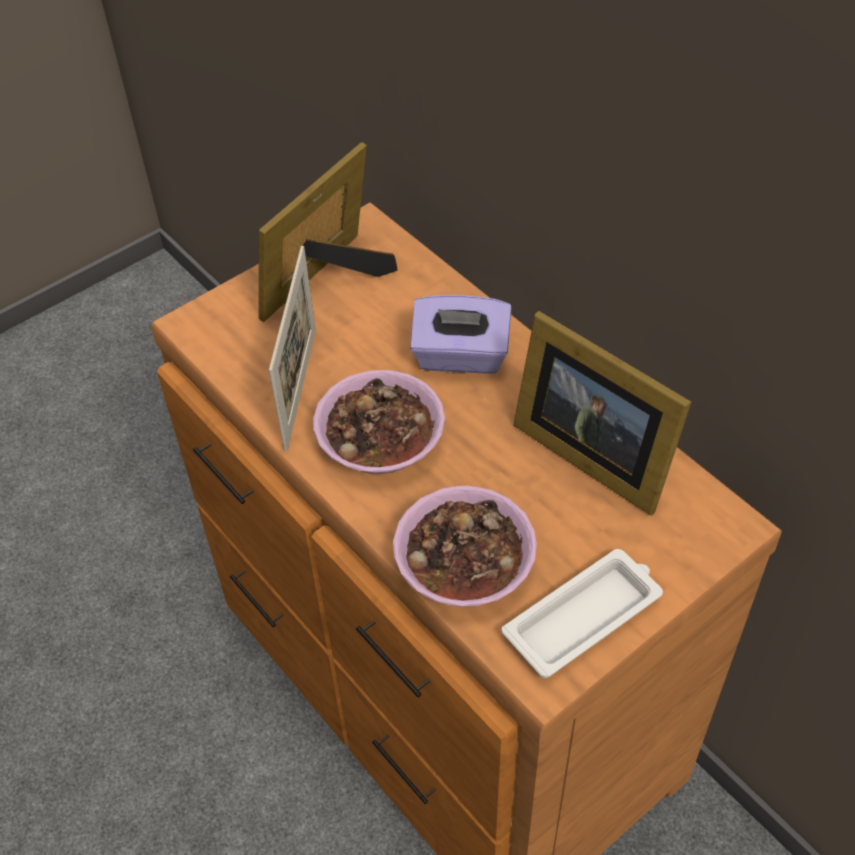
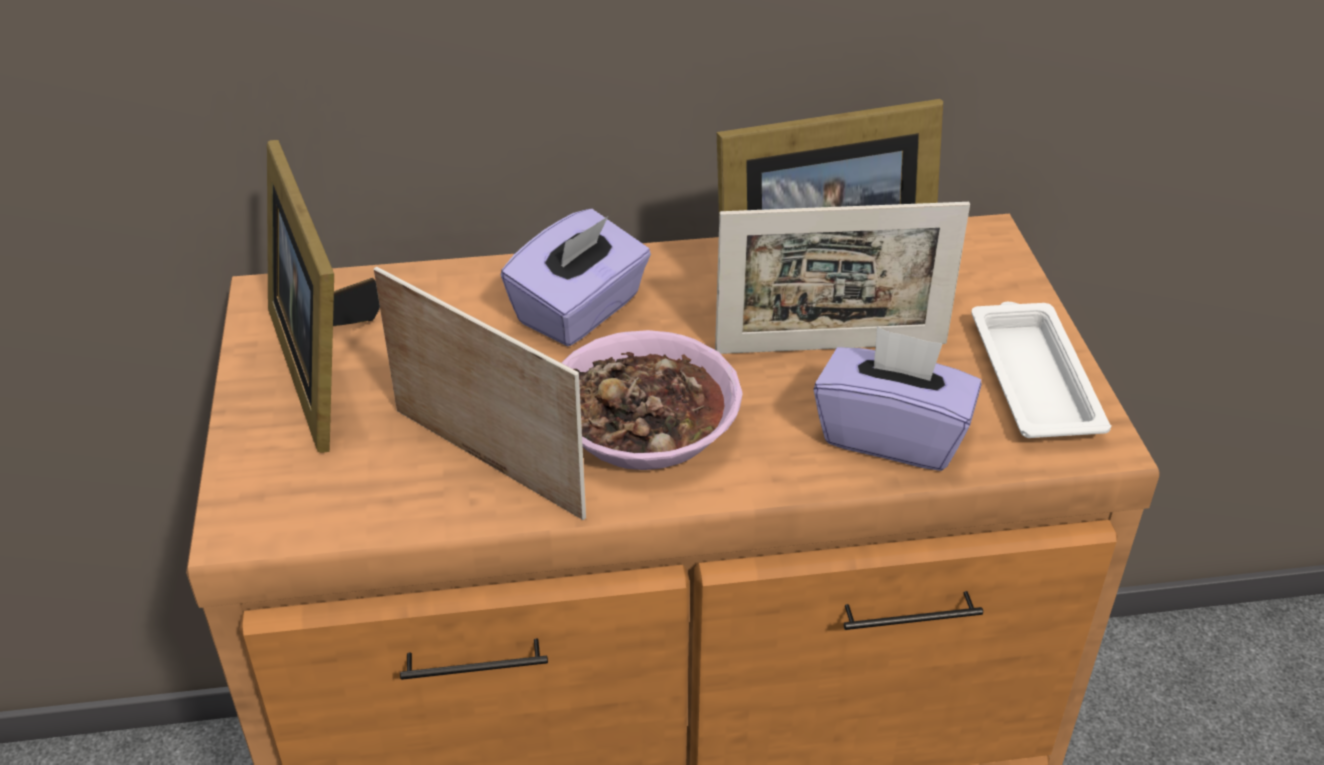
camera: 60 degrees left, 10 degrees down
bowl [393,485,537,607] -> purple tissue box [814,327,982,471]
none -> picture frame [715,202,970,354]

